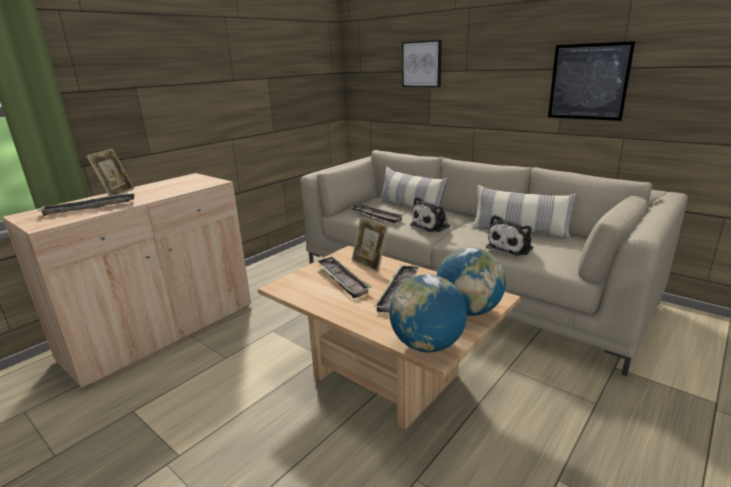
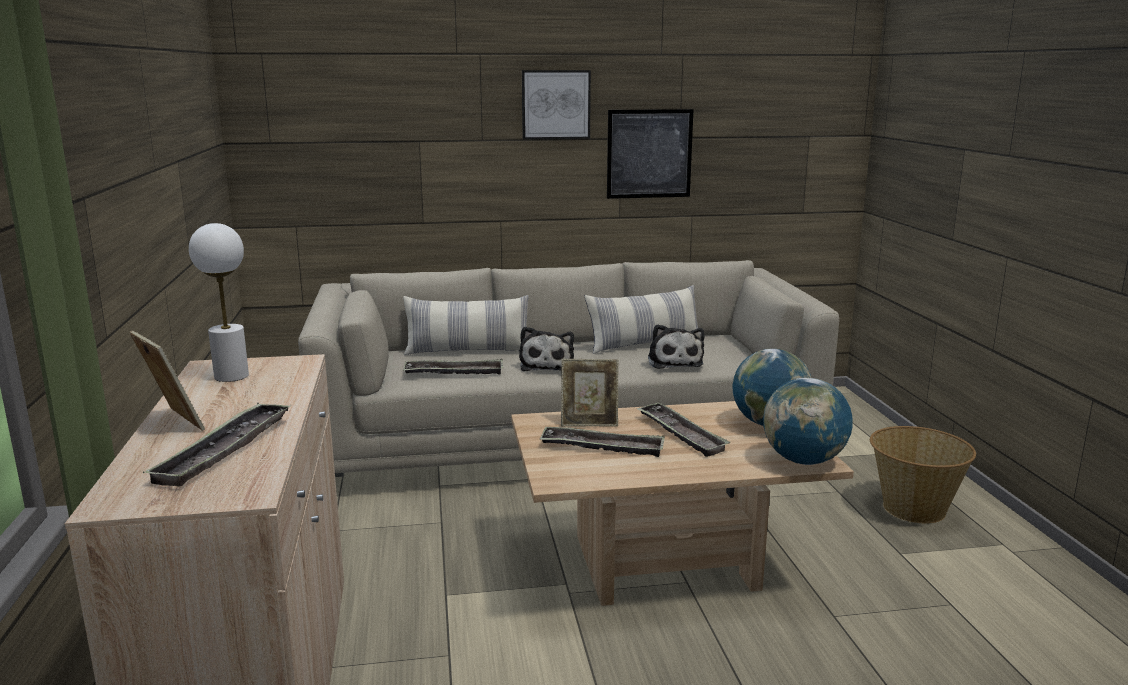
camera: 50 degrees left, 5 degrees down
picture [402,40,442,87] -> picture moved to [522,70,591,140]
none -> white table lamp [189,223,249,382]
none -> basket [870,426,976,523]

